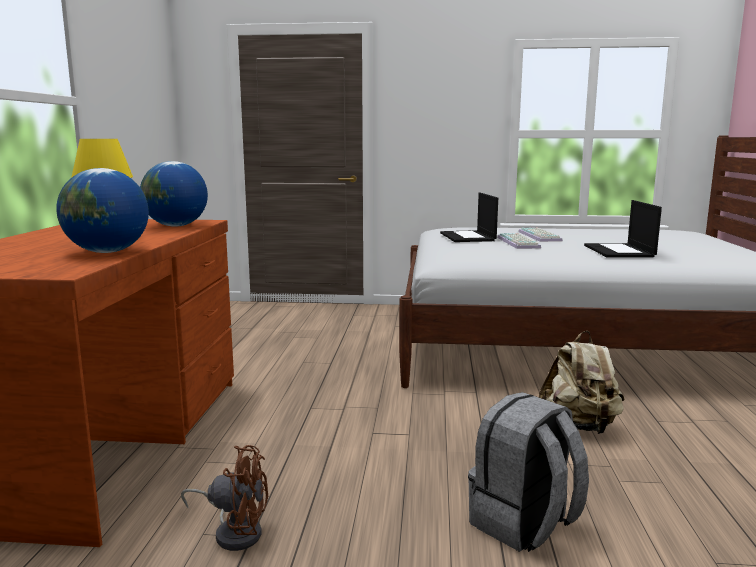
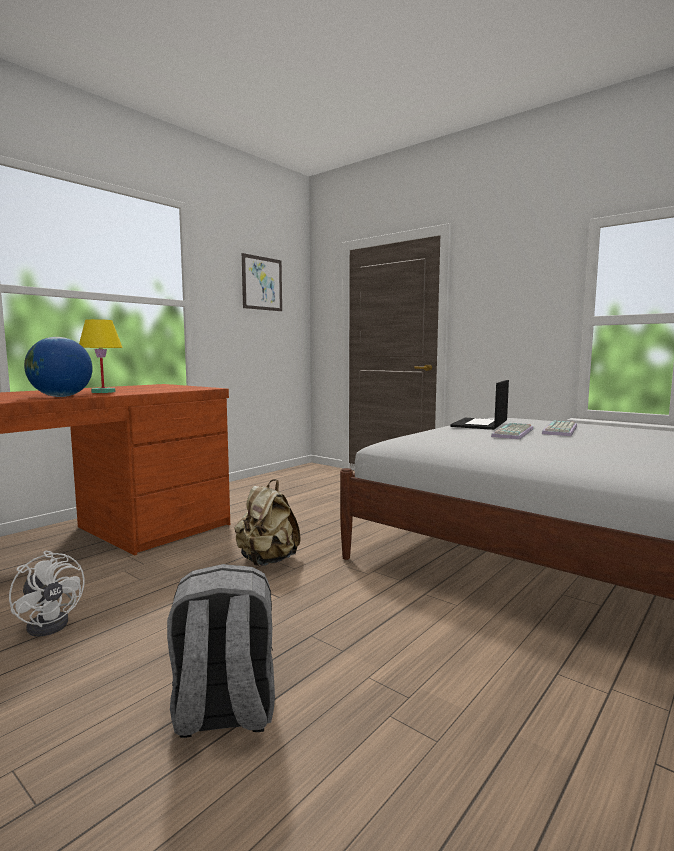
camera: 35 degrees right, 5 degrees down
globe [140,161,208,227] -> none
brown fan [181,445,268,551] -> white fan [9,551,85,637]
beige backpack [539,331,625,434] -> beige backpack moved to [235,479,300,566]
laptop [584,200,662,258] -> none
none -> picture [242,253,282,311]

